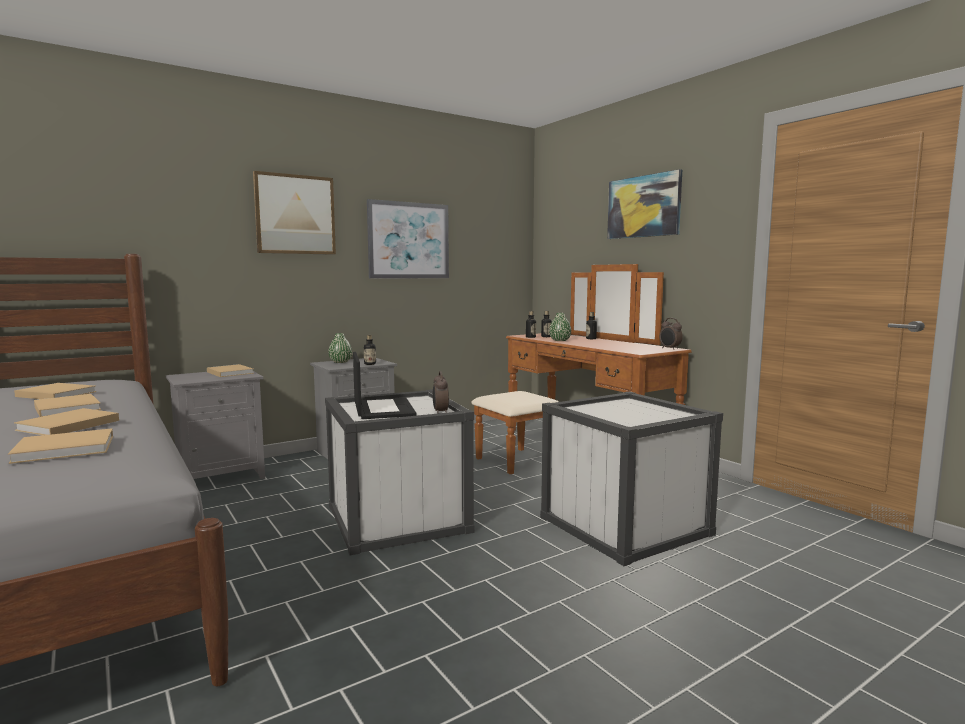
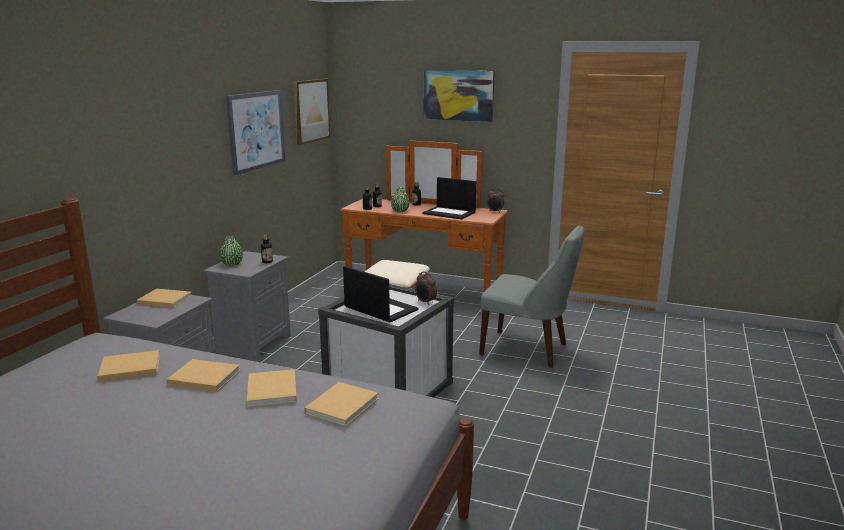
camera: 35 degrees left, 10 degrees up
picture [253,171,336,255] -> picture moved to [293,79,330,145]
white storage box [540,391,723,566] -> grey chair [479,226,585,368]
none -> laptop [422,177,476,219]

